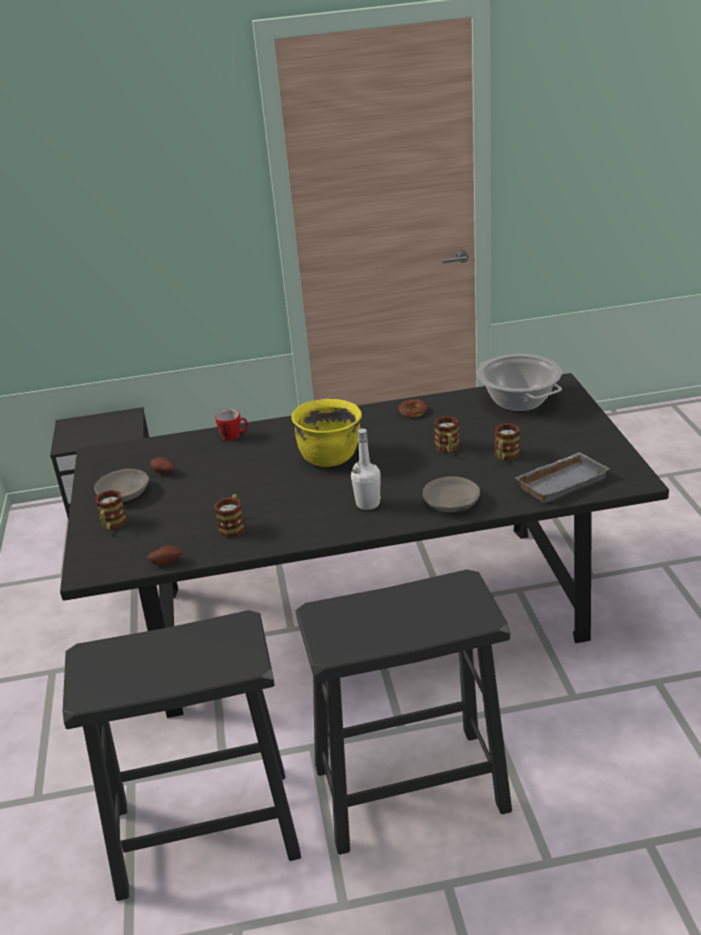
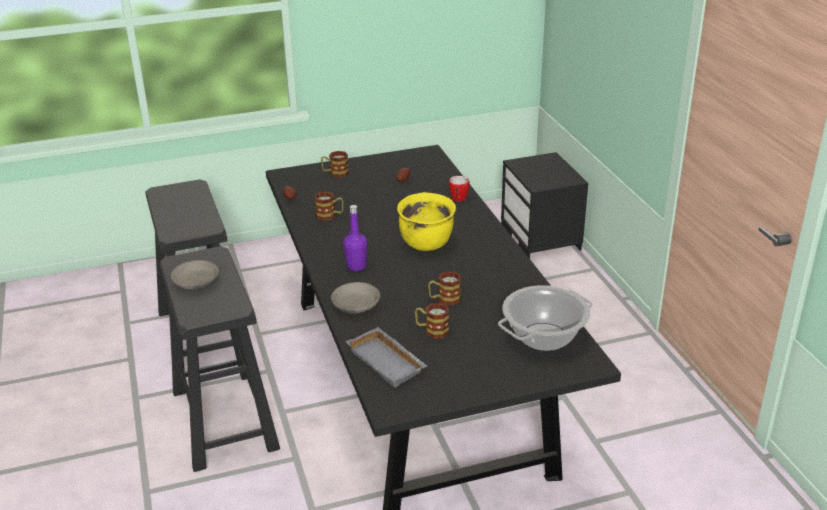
camera: 80 degrees right, 0 degrees up
grey bowl [94,469,149,502] -> grey bowl moved to [171,260,219,289]
white bottle [351,428,381,510] -> purple bottle [343,205,367,271]
donut [399,399,428,417] -> none

